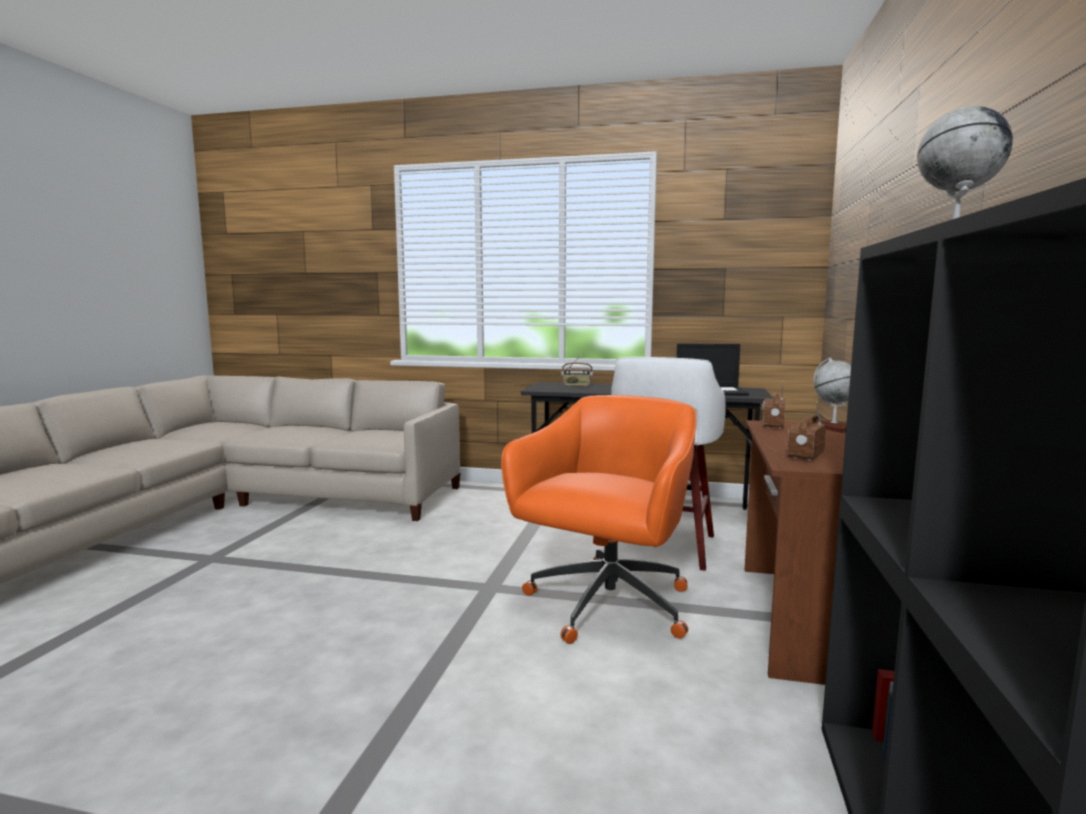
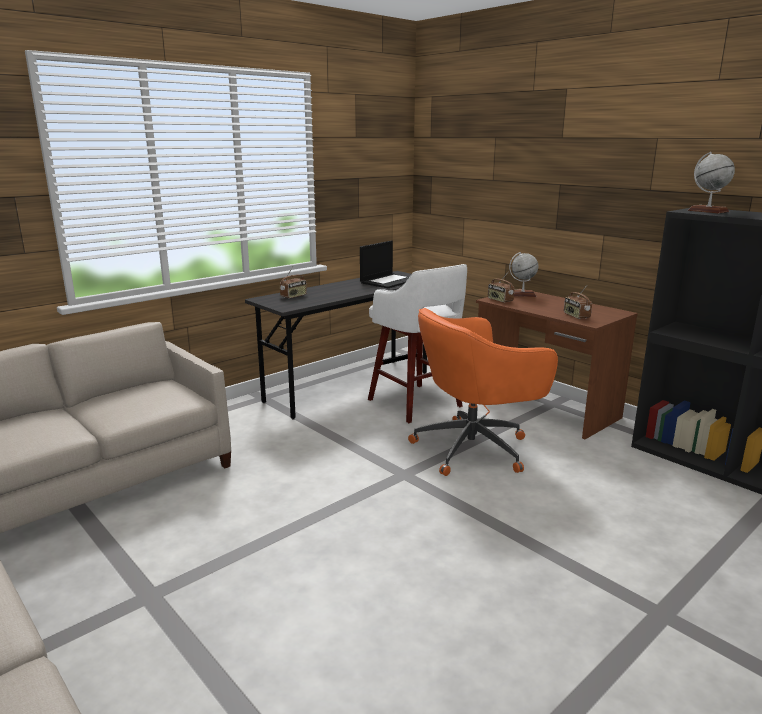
camera: 55 degrees left, 10 degrees up
orange office chair [501,395,696,644] -> orange office chair turned 90 degrees counterclockwise [408,308,558,476]

